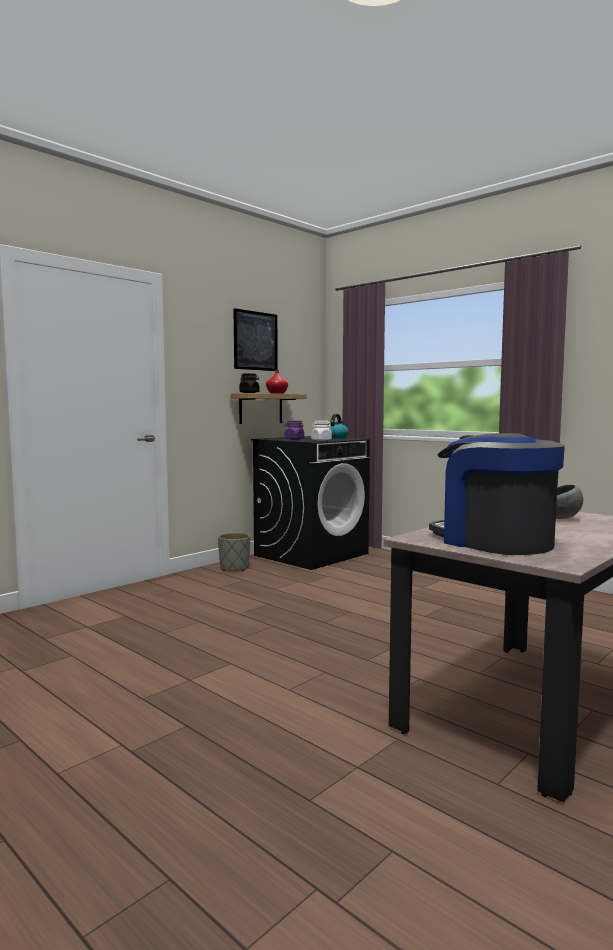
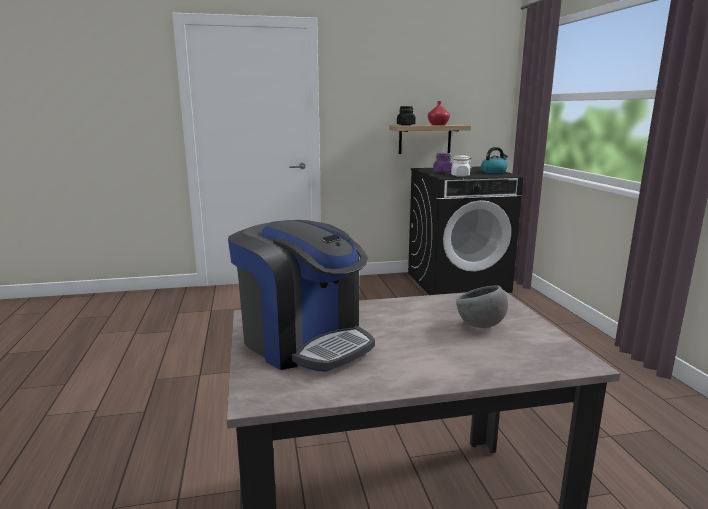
camera: 35 degrees right, 10 degrees up
grey planter [218,533,250,571] -> none
picture [233,308,278,371] -> none
coffee machine [429,433,565,555] -> coffee machine turned 135 degrees clockwise [228,220,375,372]

